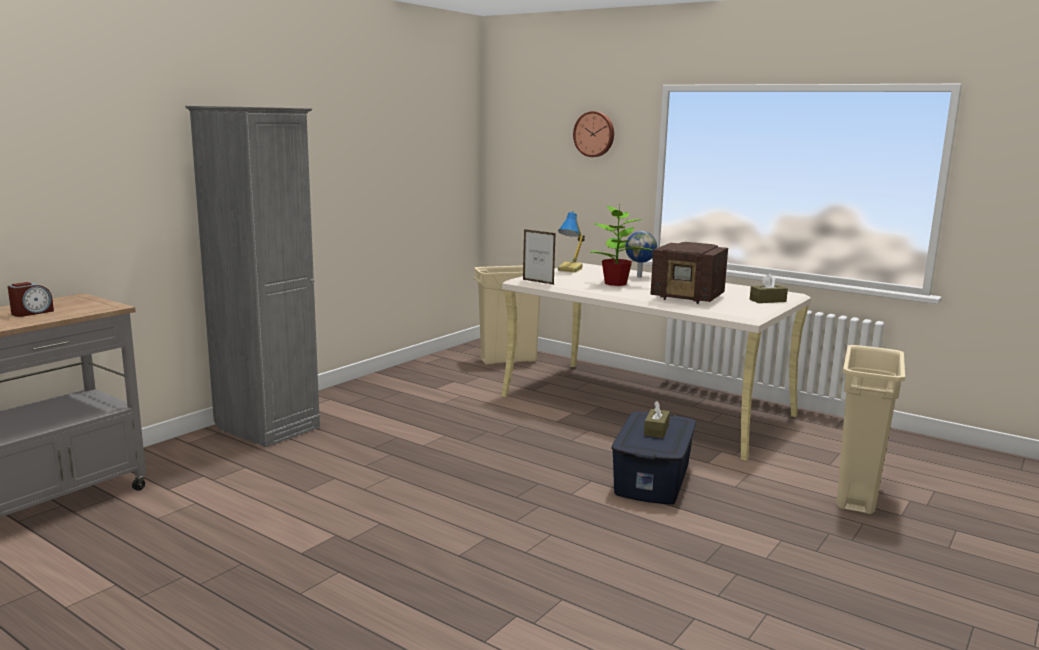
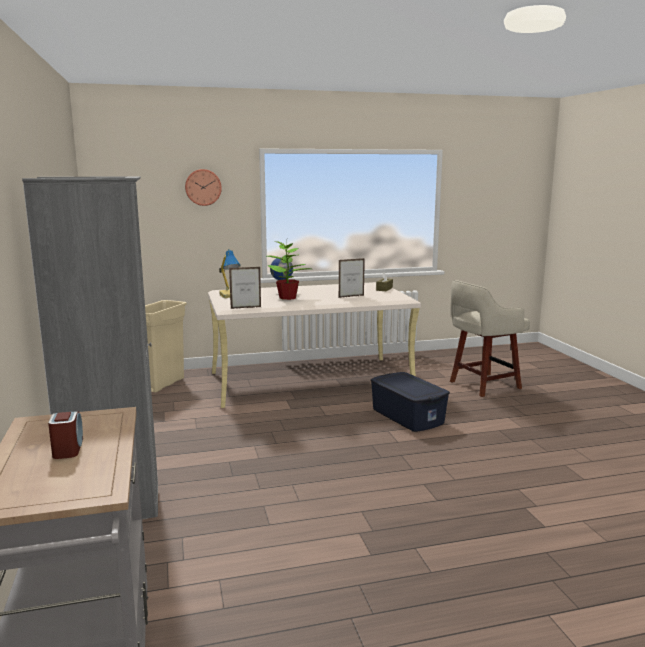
camera: 50 degrees left, 0 degrees up
brown tissue box [644,401,670,438] -> none
radio [650,242,728,304] -> picture frame [339,258,365,298]
beige trash can [836,345,905,514] -> beige stool [450,280,530,397]

